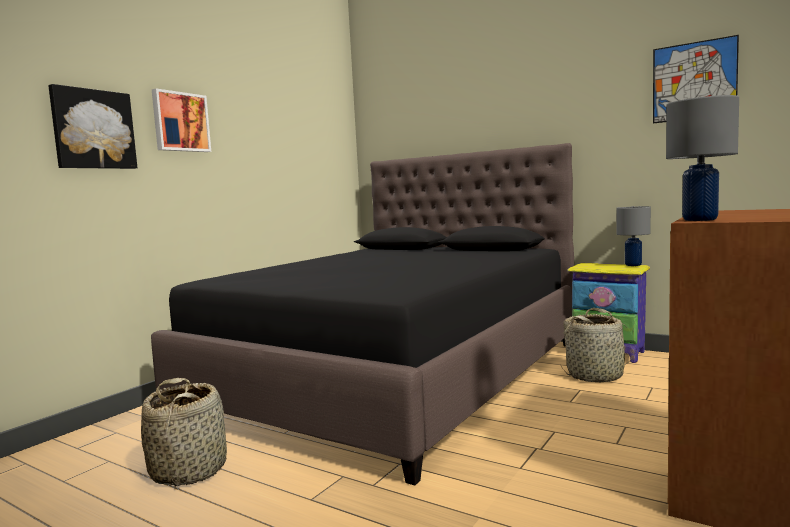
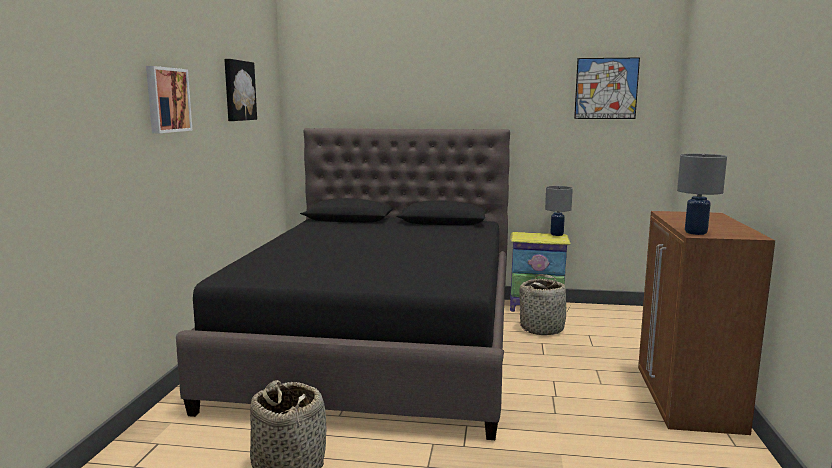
camera: 25 degrees left, 5 degrees up
picture [48,84,137,169] -> picture moved to [224,59,257,121]

